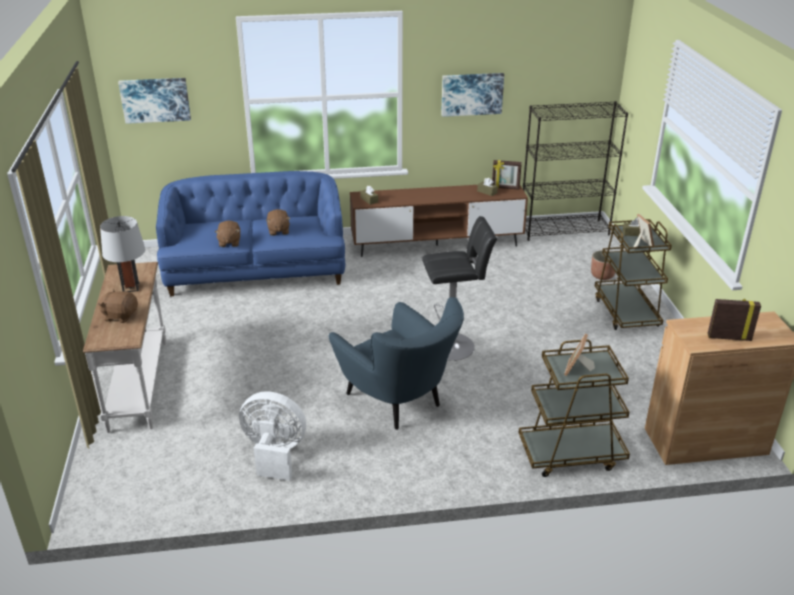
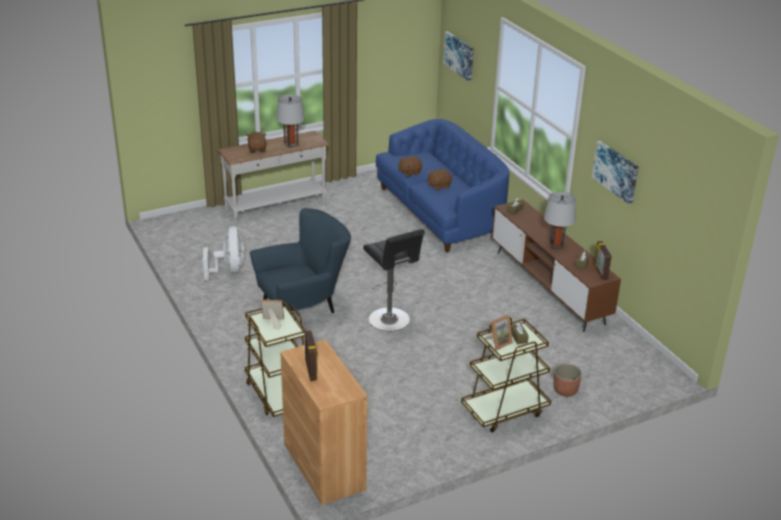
camera: 70 degrees right, 0 degrees up
blue armchair [328,297,464,430] -> blue armchair turned 150 degrees counterclockwise [250,208,351,314]
black bookcase [523,101,628,241] -> none
none -> grey table lamp [544,192,576,249]

